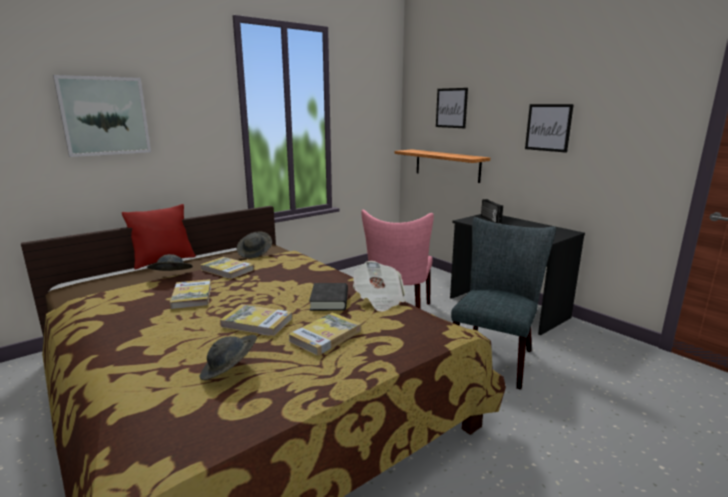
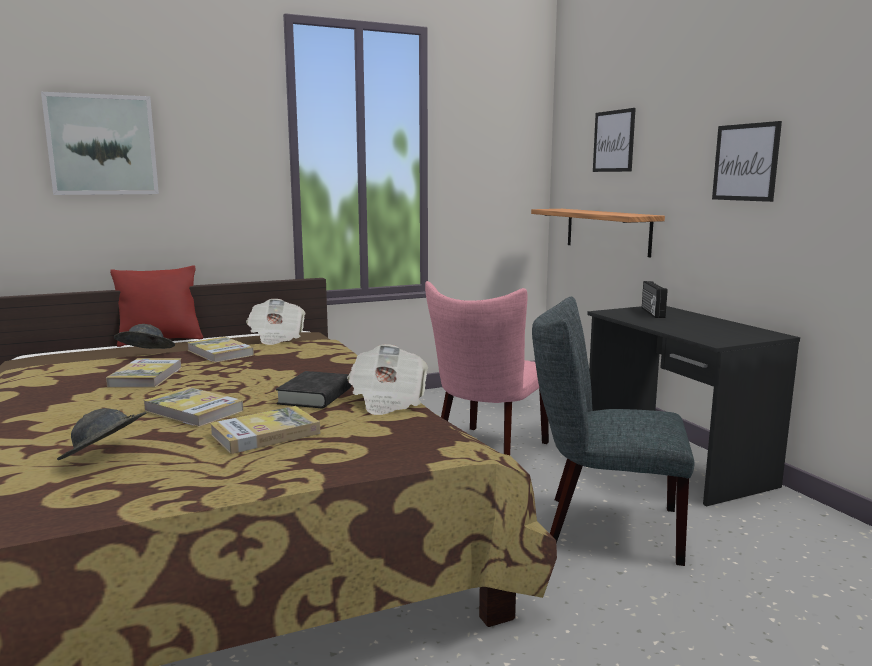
camera: 15 degrees right, 5 degrees down
grey hat [237,231,272,258] -> newspaper [246,299,305,345]
grey chair [451,217,556,390] -> grey chair turned 120 degrees counterclockwise [532,297,694,566]

